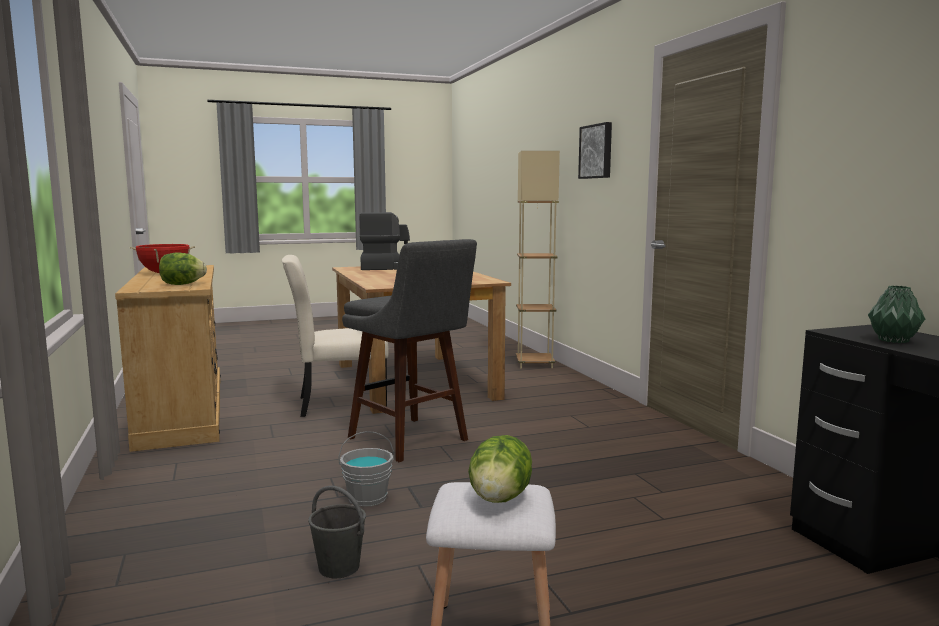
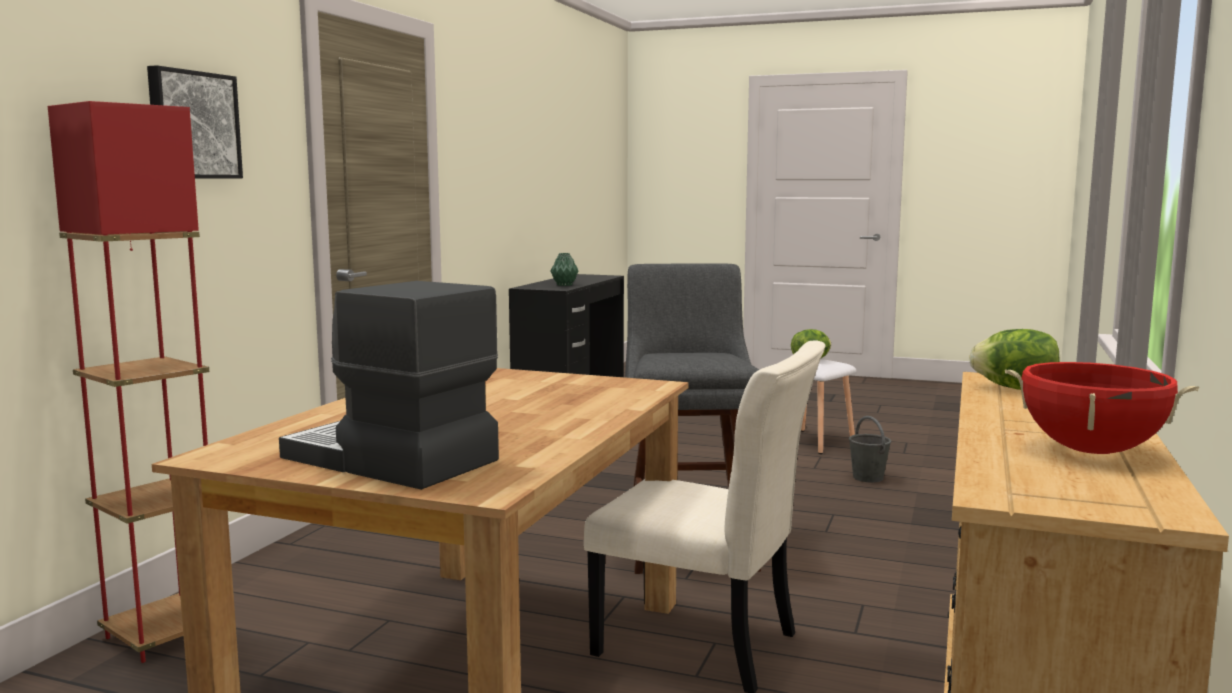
camera: 140 degrees left, 0 degrees up
grey bucket [338,431,394,507] -> none
beige floor lamp [516,151,560,369] -> red floor lamp [48,101,209,663]

